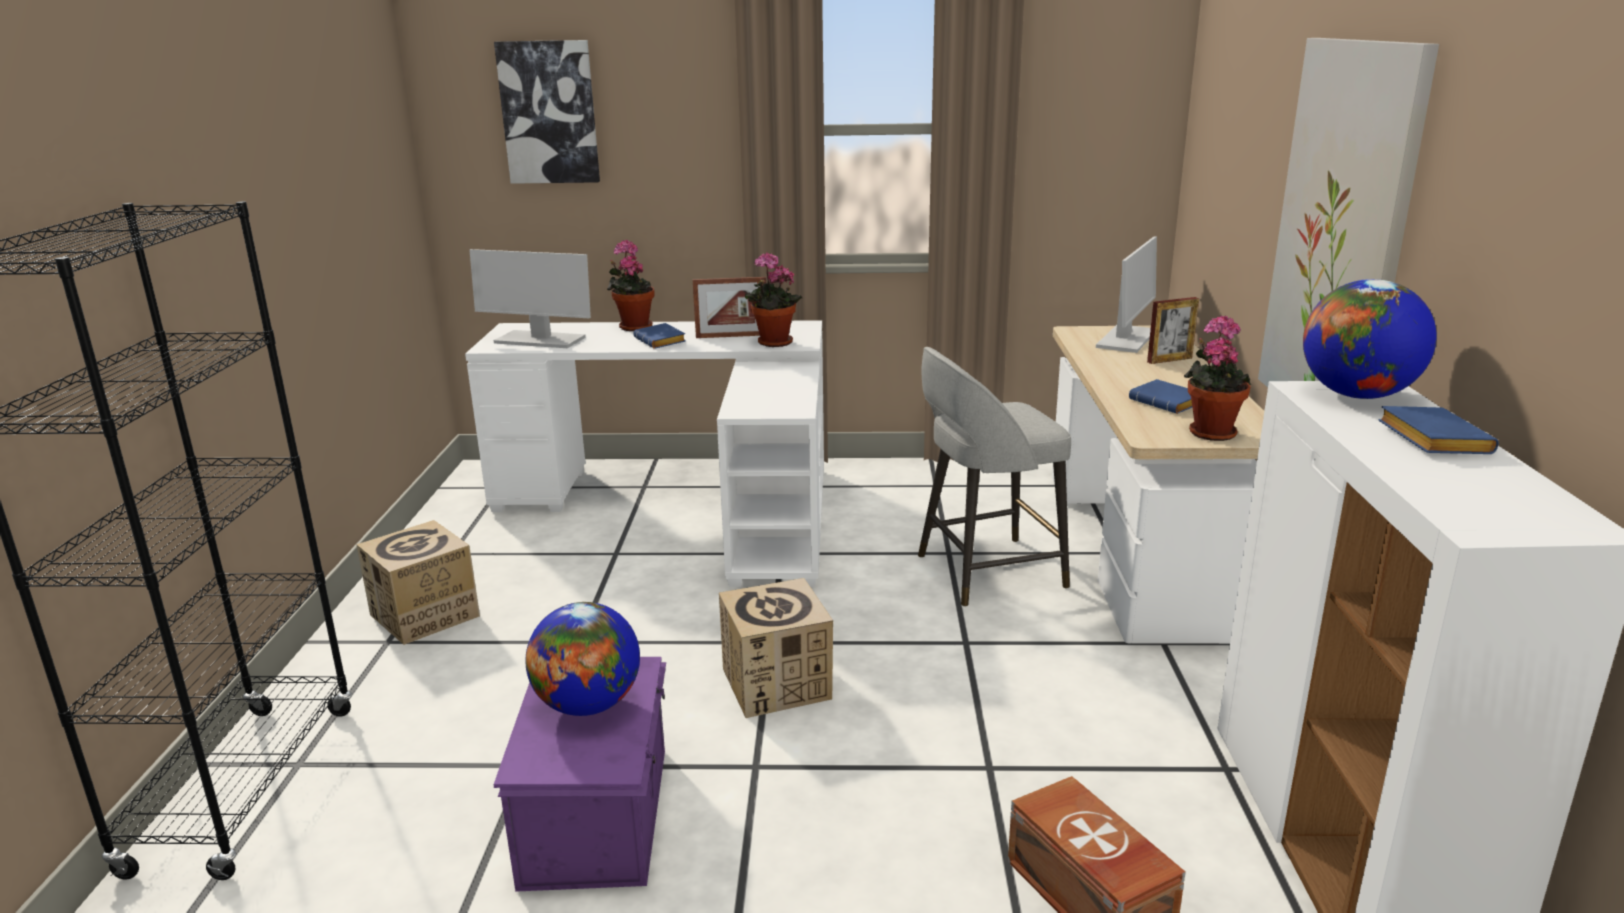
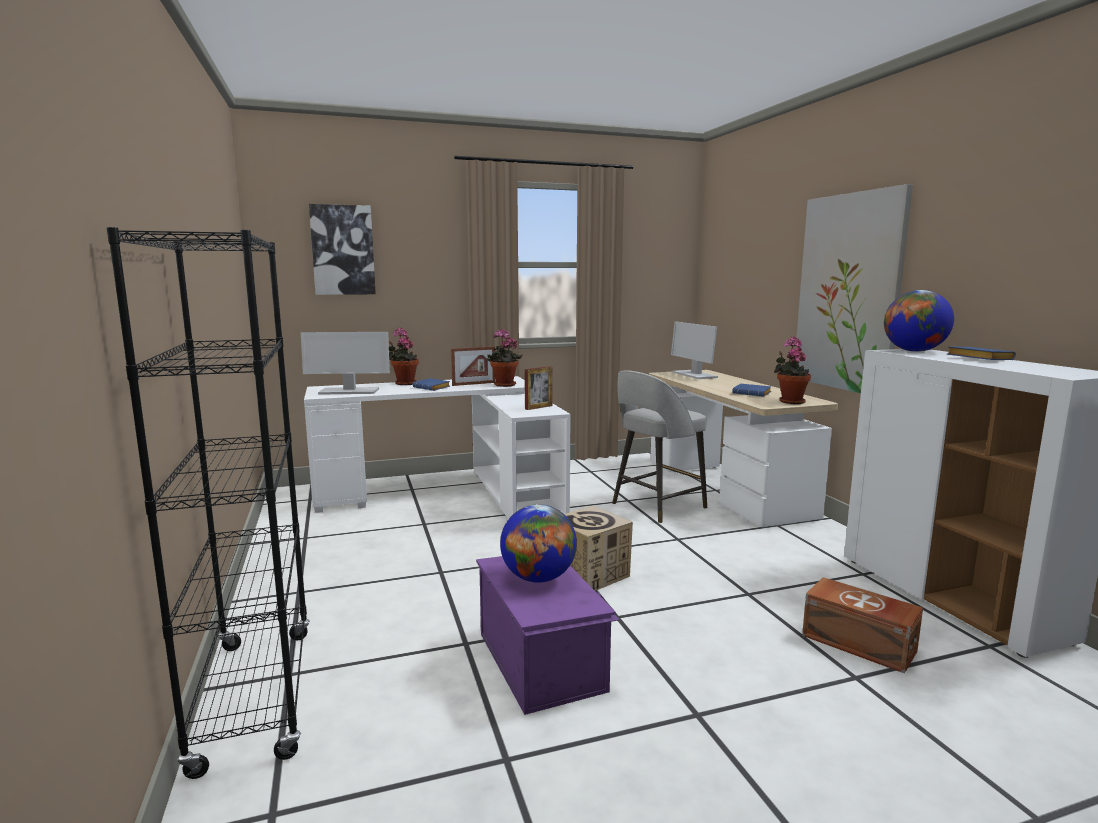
camera: 20 degrees left, 10 degrees down
cardboard box [356,520,480,645] -> none
monitor [1096,236,1157,353] -> monitor turned 150 degrees clockwise [671,321,718,379]
picture frame [1147,297,1199,364] -> picture frame moved to [525,366,553,410]

